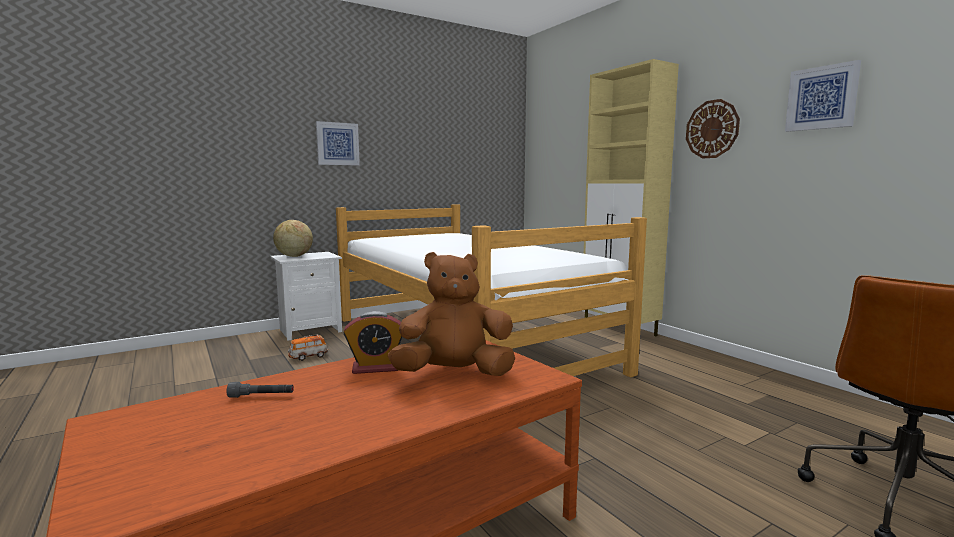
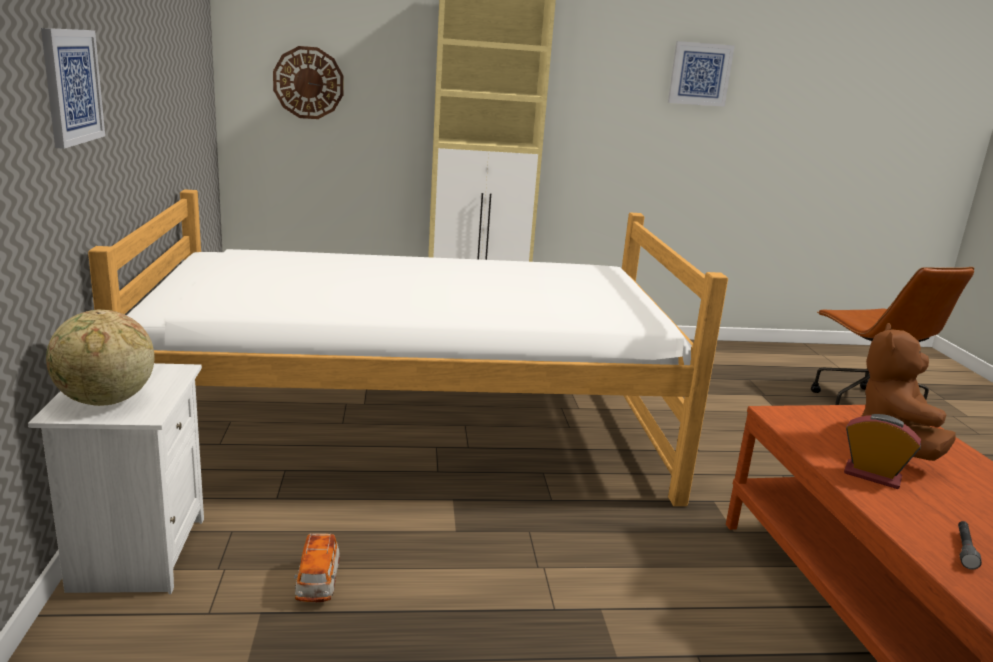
camera: 65 degrees left, 10 degrees up
alarm clock [343,311,402,374] -> alarm clock turned 75 degrees counterclockwise [844,414,921,489]
wall clock [686,99,740,158] -> wall clock moved to [273,46,344,119]

